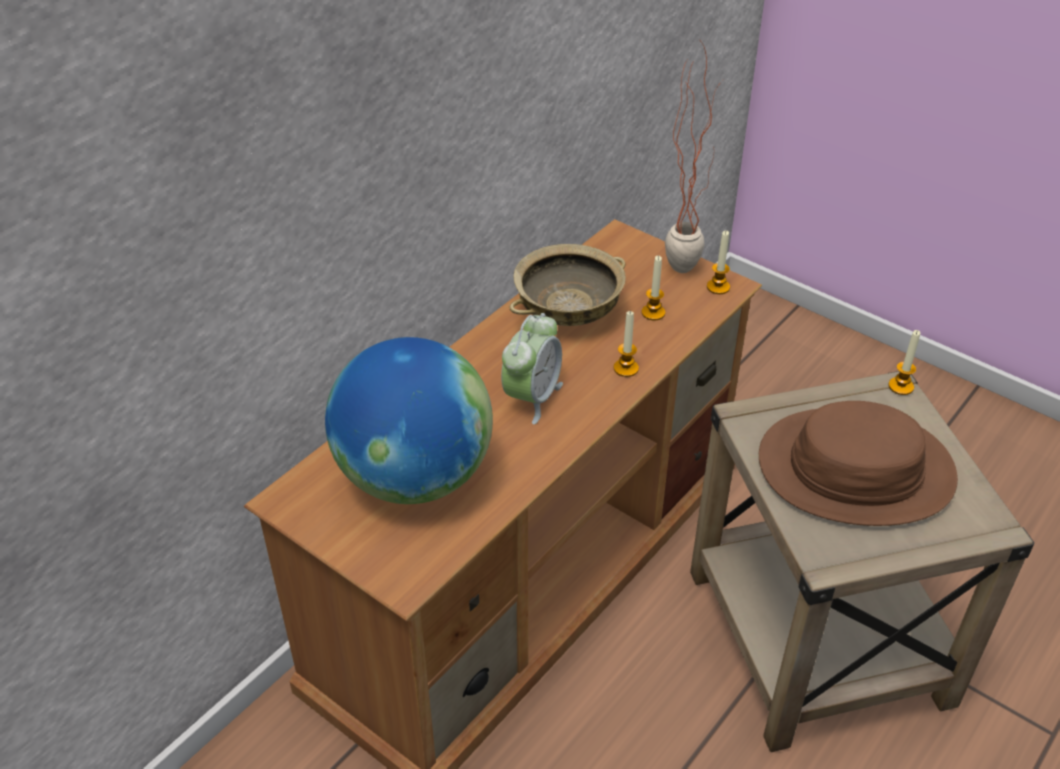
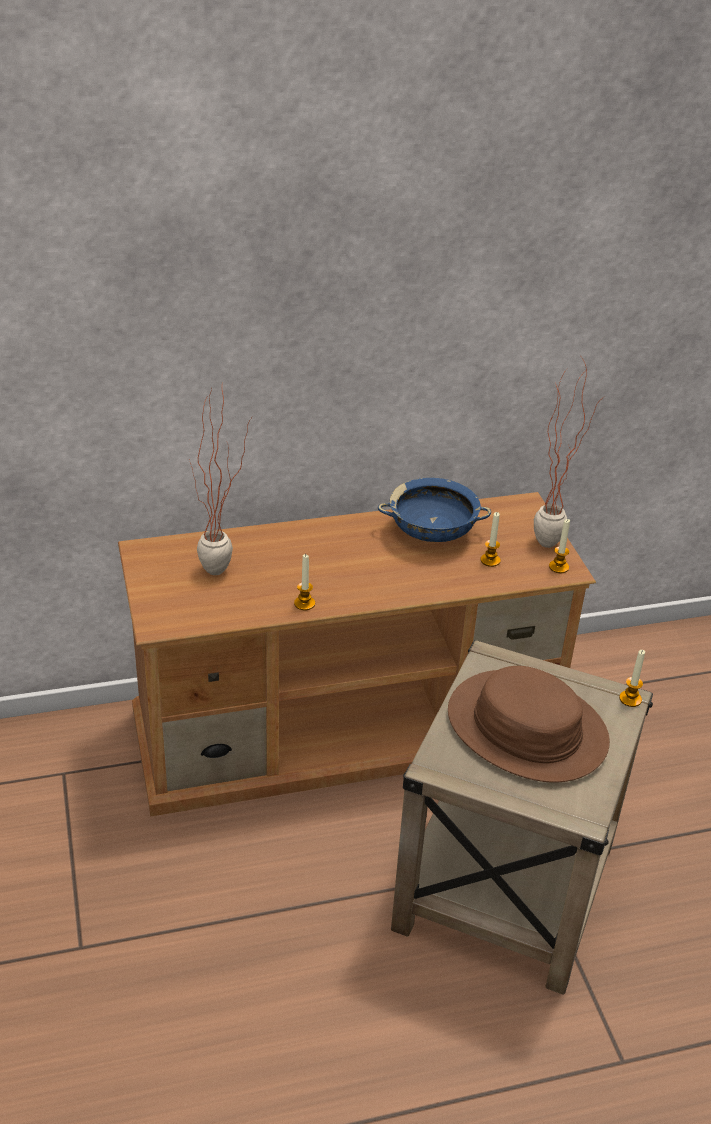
camera: 35 degrees right, 5 degrees down
globe [325,337,493,504] -> potted plant [189,389,252,575]
alarm clock [501,313,563,424] -> none
beige bowl [509,244,626,326] -> blue bowl [378,478,491,542]
candle [614,311,639,377] -> candle moved to [294,554,315,610]

